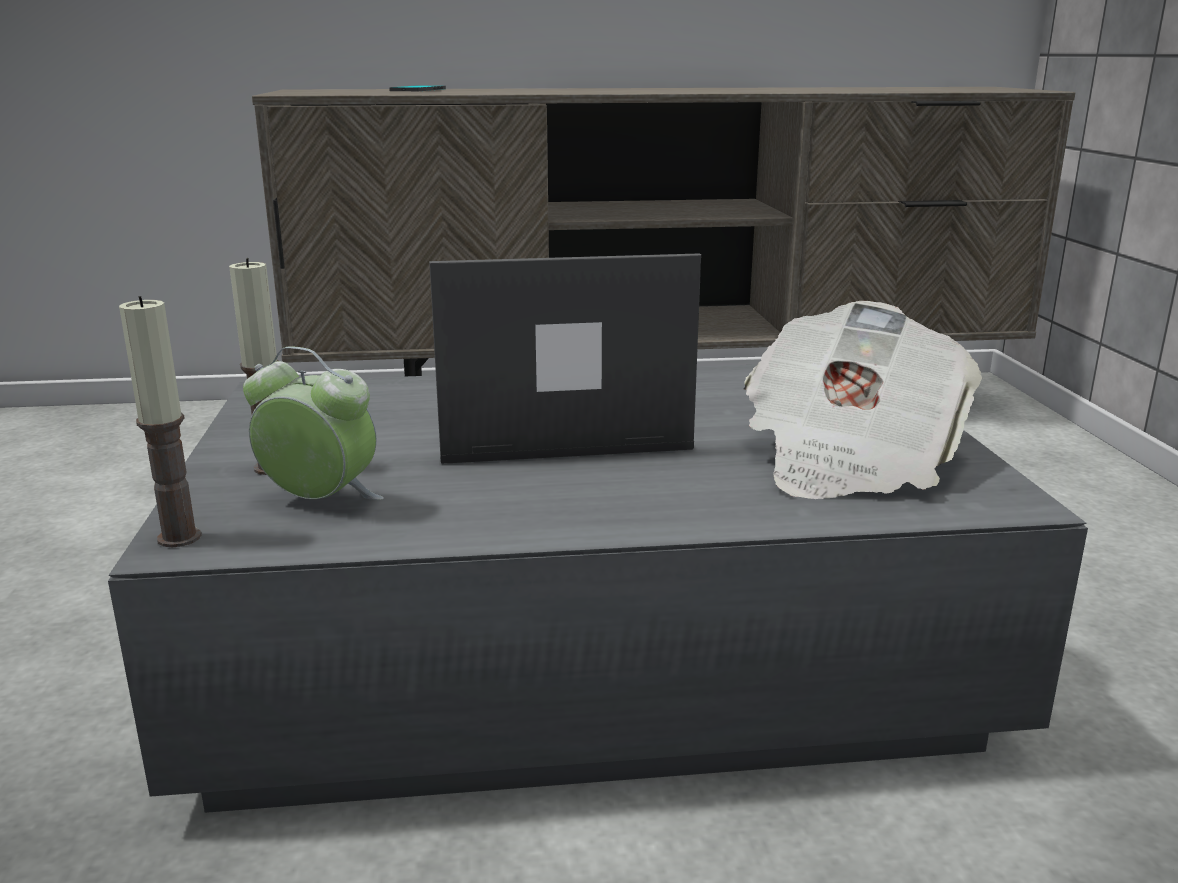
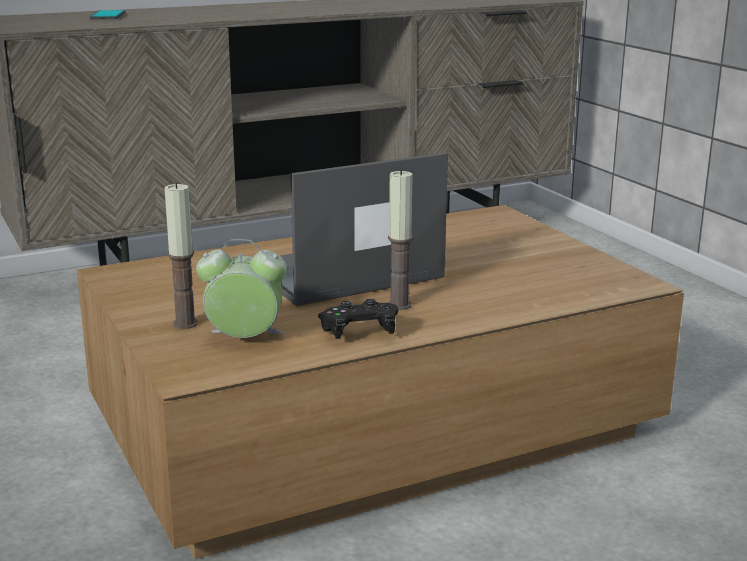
camera: 20 degrees left, 0 degrees up
grey coffee table [108,364,1088,813] -> brown coffee table [77,205,684,559]
candle [119,296,202,547] -> candle moved to [388,169,413,310]
newspaper [744,301,982,499] -> none
none -> black game controller [318,299,398,339]

